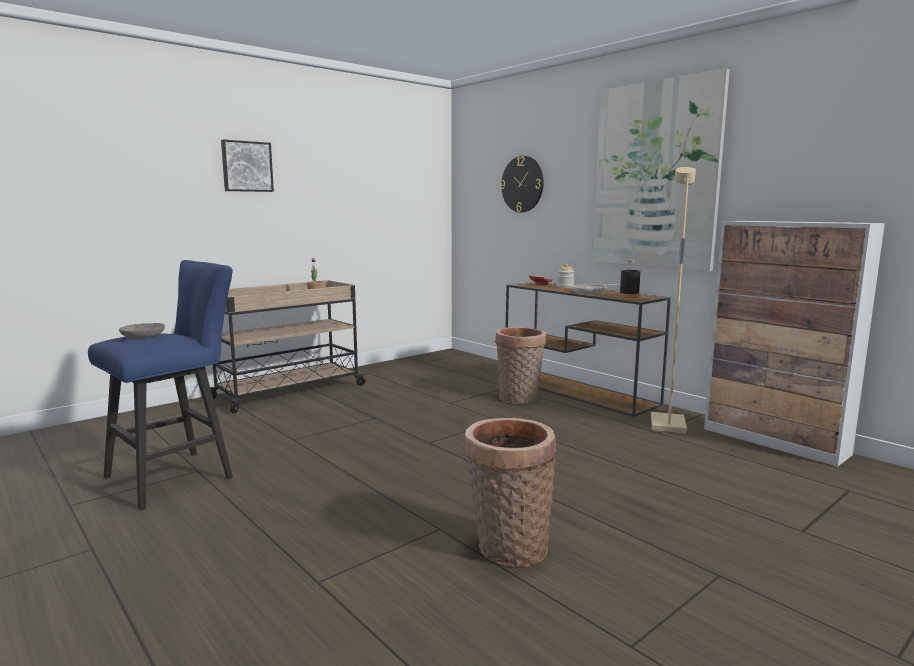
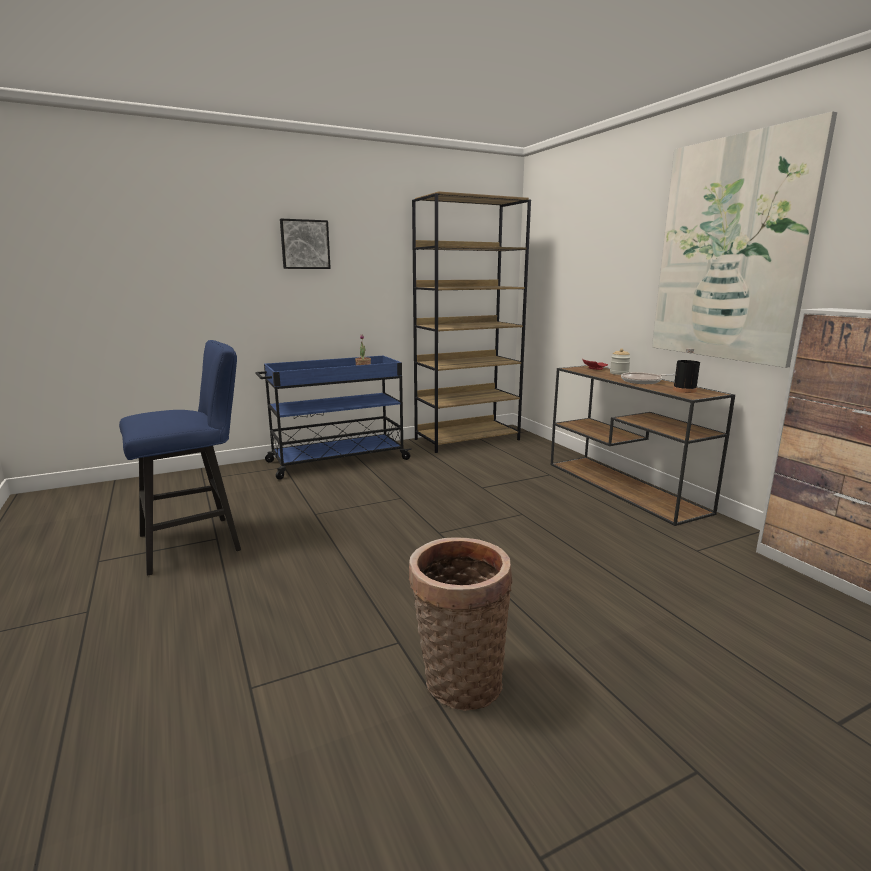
camera: 15 degrees right, 5 degrees up
grey bowl [119,323,165,338] -> none
beige cart [210,280,367,413] -> blue cart [255,356,411,480]
basket [495,327,546,404] -> none
wall clock [500,156,544,212] -> none
beige floor lamp [651,167,696,434] -> none
none -> brown bookcase [412,191,531,453]

